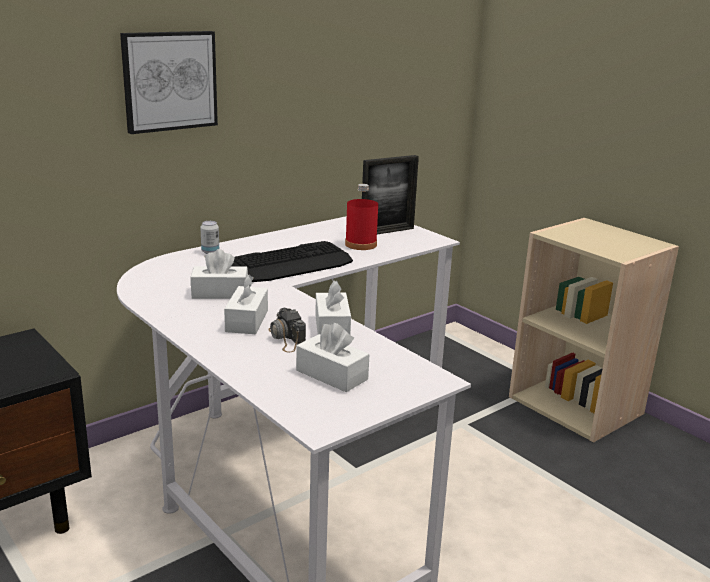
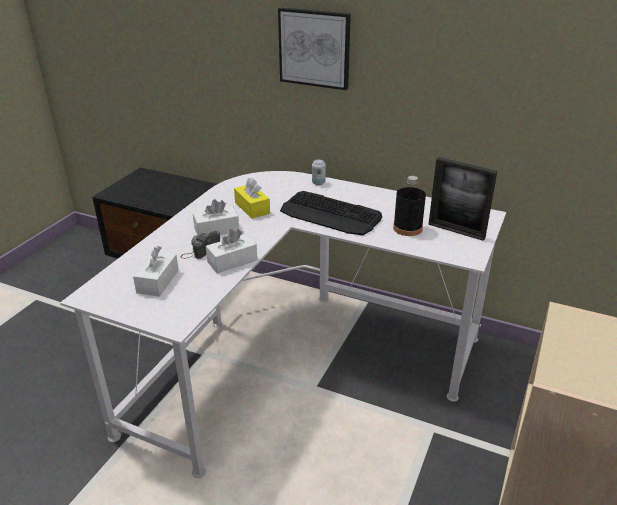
camera: 65 degrees right, 10 degrees up
white tissue box [190,249,248,299] -> yellow tissue box [234,178,270,219]
red bottle [345,184,378,250] -> black bottle [393,176,426,236]

